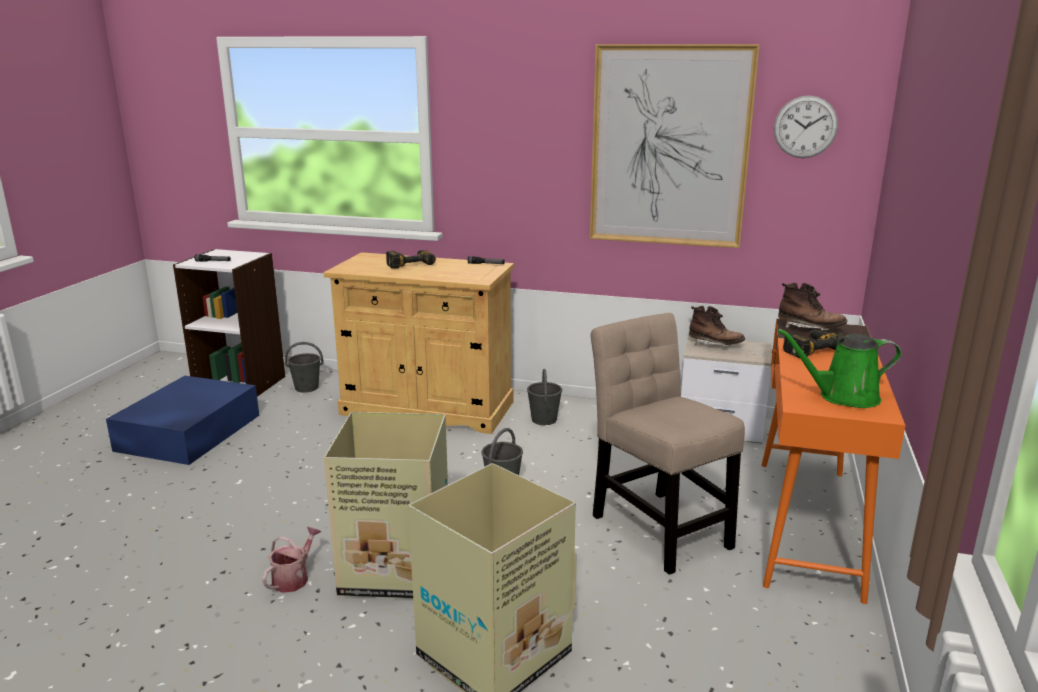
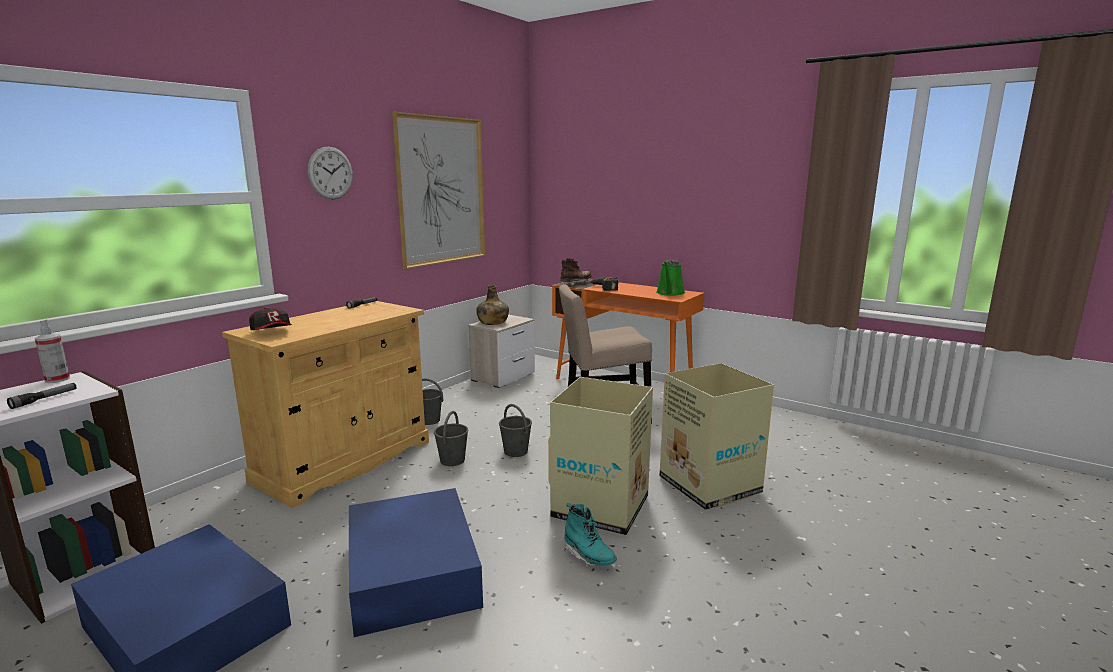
camera: 70 degrees left, 5 degrees down
watering can [262,526,321,593] -> turquoise boot [564,503,617,566]
grey bucket [285,342,324,392] -> grey bucket moved to [434,411,468,466]
power drill [386,250,436,269] -> none
brown boot [689,306,745,347] -> green bottle [476,285,509,325]
wall clock [774,95,838,158] -> wall clock moved to [308,146,353,199]
none -> spray bottle [35,319,70,383]
none -> cap [249,307,292,330]
none -> blue storage box [349,488,483,637]

